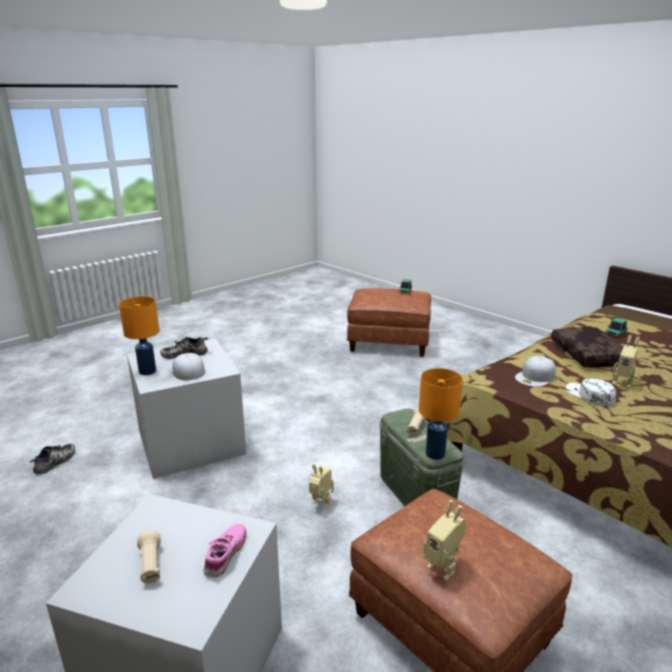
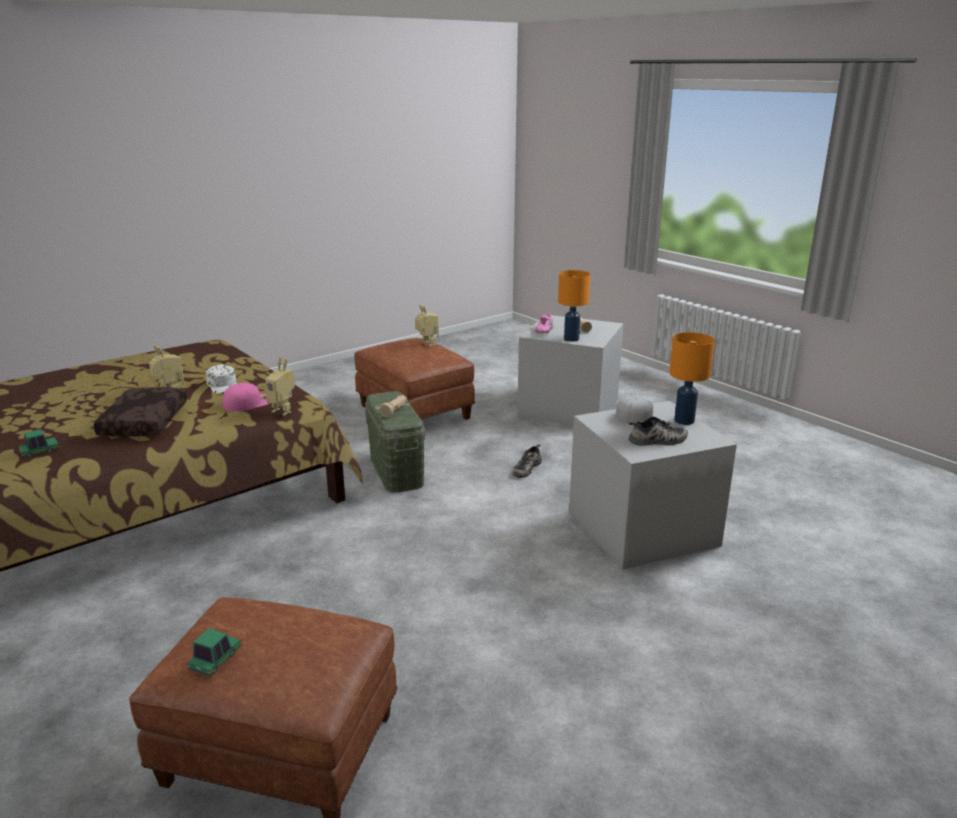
camera: 175 degrees left, 0 degrees up
shoe [30,443,75,474] -> shoe moved to [512,444,542,478]
toy robot [309,463,334,507] -> toy robot moved to [265,357,295,416]
orange table lamp [419,368,463,460] -> orange table lamp moved to [558,270,590,342]
white cap [515,356,556,387] -> pink cap [223,382,272,411]

